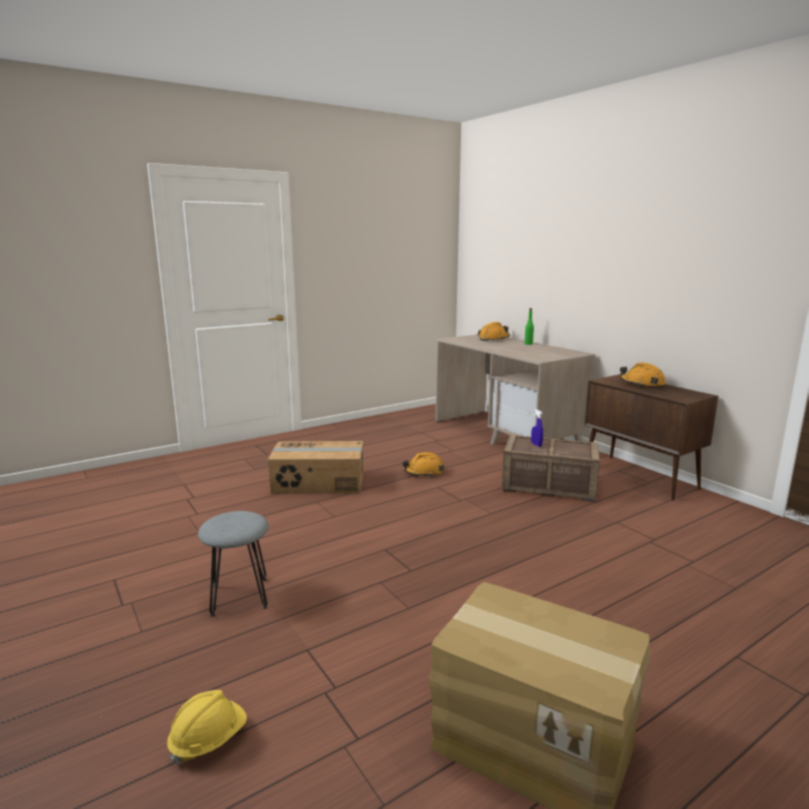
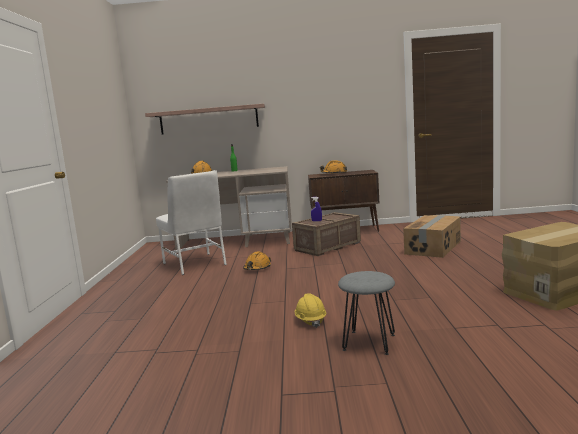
camera: 55 degrees left, 5 degrees down
yellow hard hat [167,690,247,765] -> yellow hard hat moved to [295,293,326,328]
cardboard box [268,441,363,494] -> cardboard box moved to [403,215,461,258]
none -> shelf [145,104,265,135]
none -> white chair [156,170,227,275]

